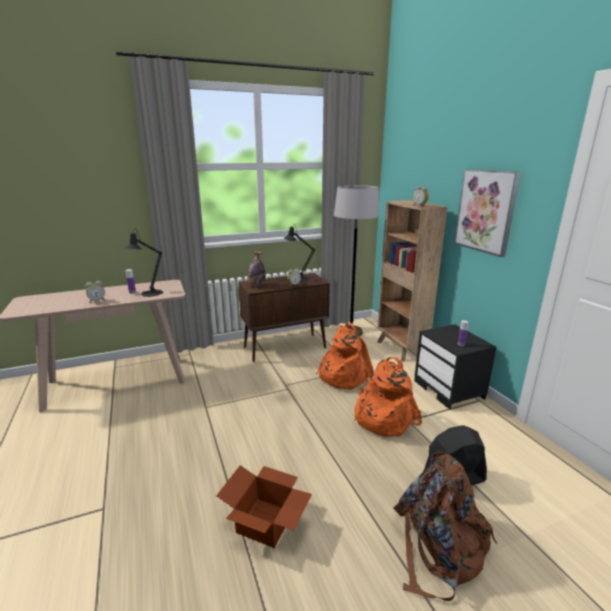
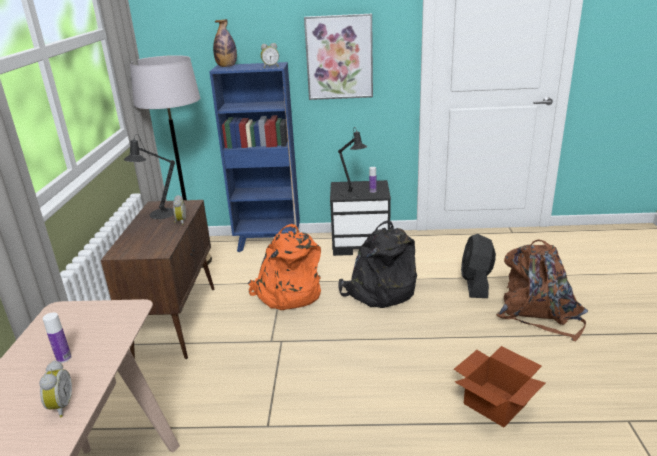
camera: 65 degrees left, 5 degrees up
black table lamp [125,228,163,297] -> black table lamp moved to [338,129,367,198]
bottle [248,251,265,286] -> bottle moved to [213,19,237,67]
orange backpack [354,357,422,437] -> black backpack [338,220,417,308]
brown bookcase [377,200,448,362] -> blue bookcase [209,62,300,252]

